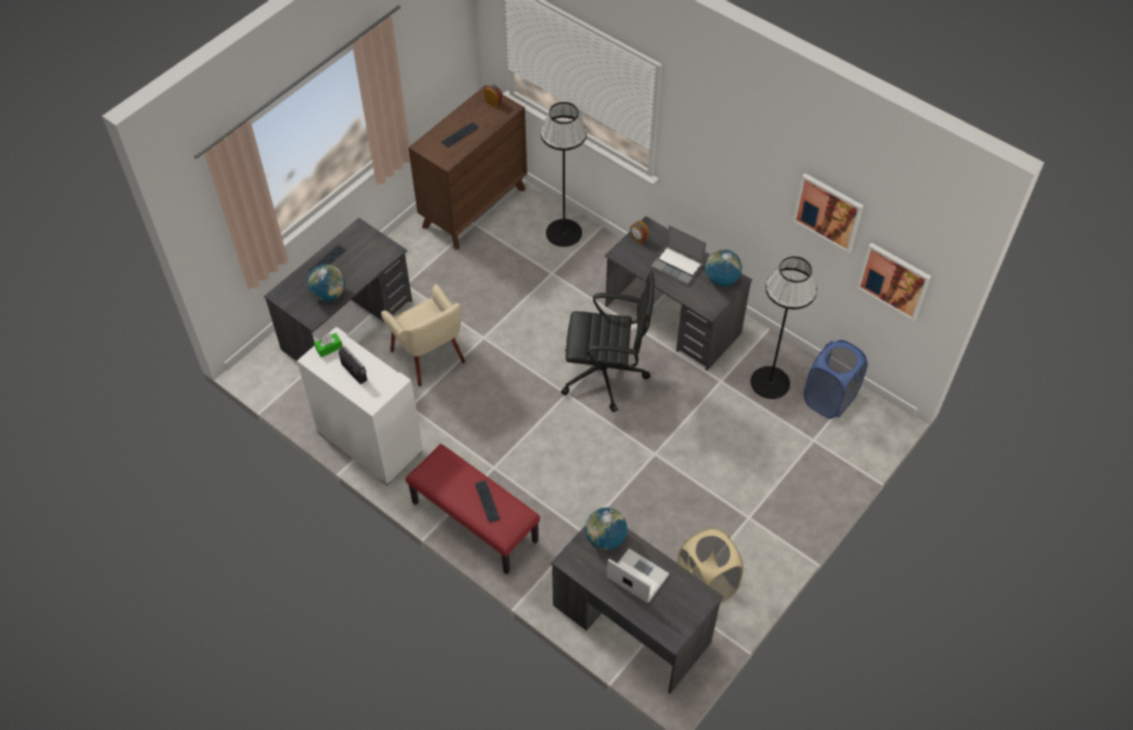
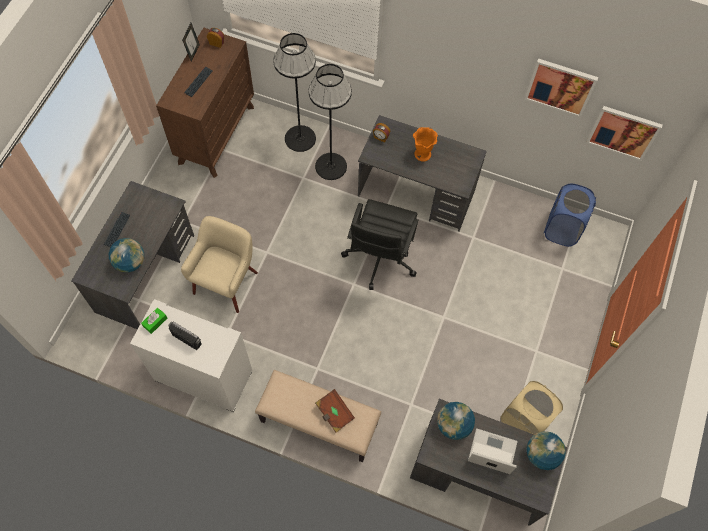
camera: 20 degrees left, 10 degrees up
beige armchair [381,284,465,386] -> beige armchair turned 105 degrees counterclockwise [181,216,258,313]
red bench [405,444,540,574] -> beige bench [255,370,381,463]
keyboard [475,480,500,523] -> brown book [315,389,355,433]
black office chair [561,271,655,412] -> black office chair turned 120 degrees clockwise [341,199,418,290]
laptop [651,225,706,285] -> orange vase [413,127,438,162]
globe [705,249,742,287] -> globe moved to [526,431,566,470]
black floor lamp [751,256,817,399] -> black floor lamp moved to [308,64,352,180]
none -> picture frame [182,23,200,62]

